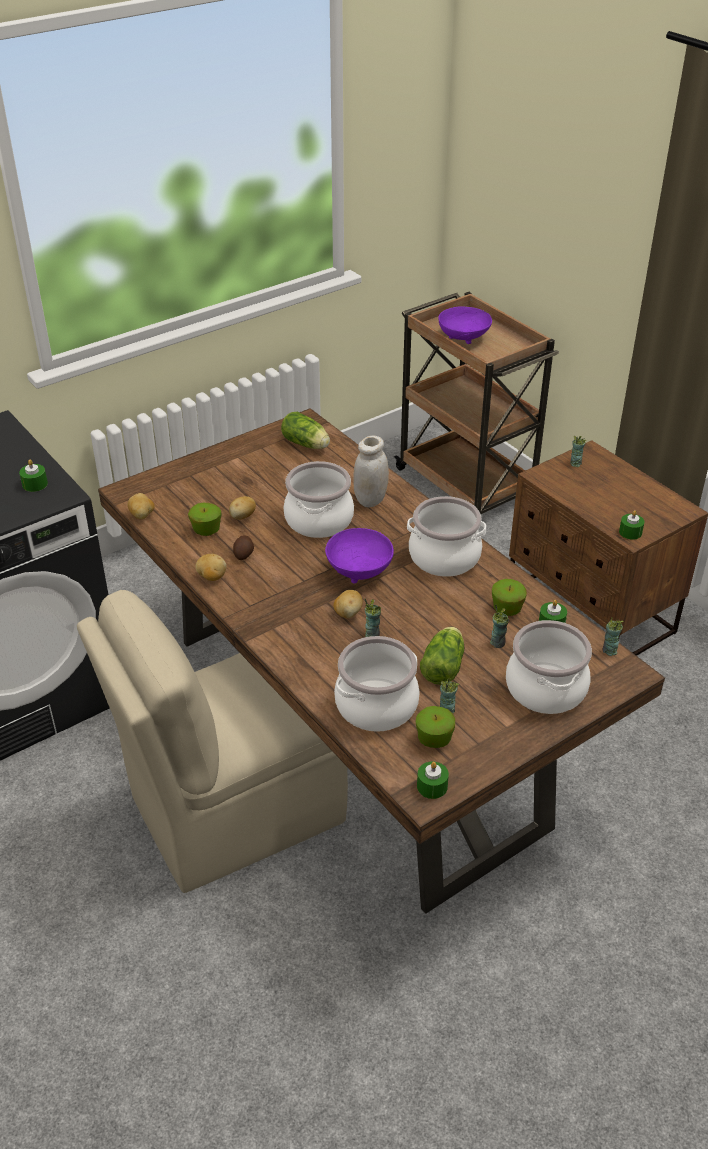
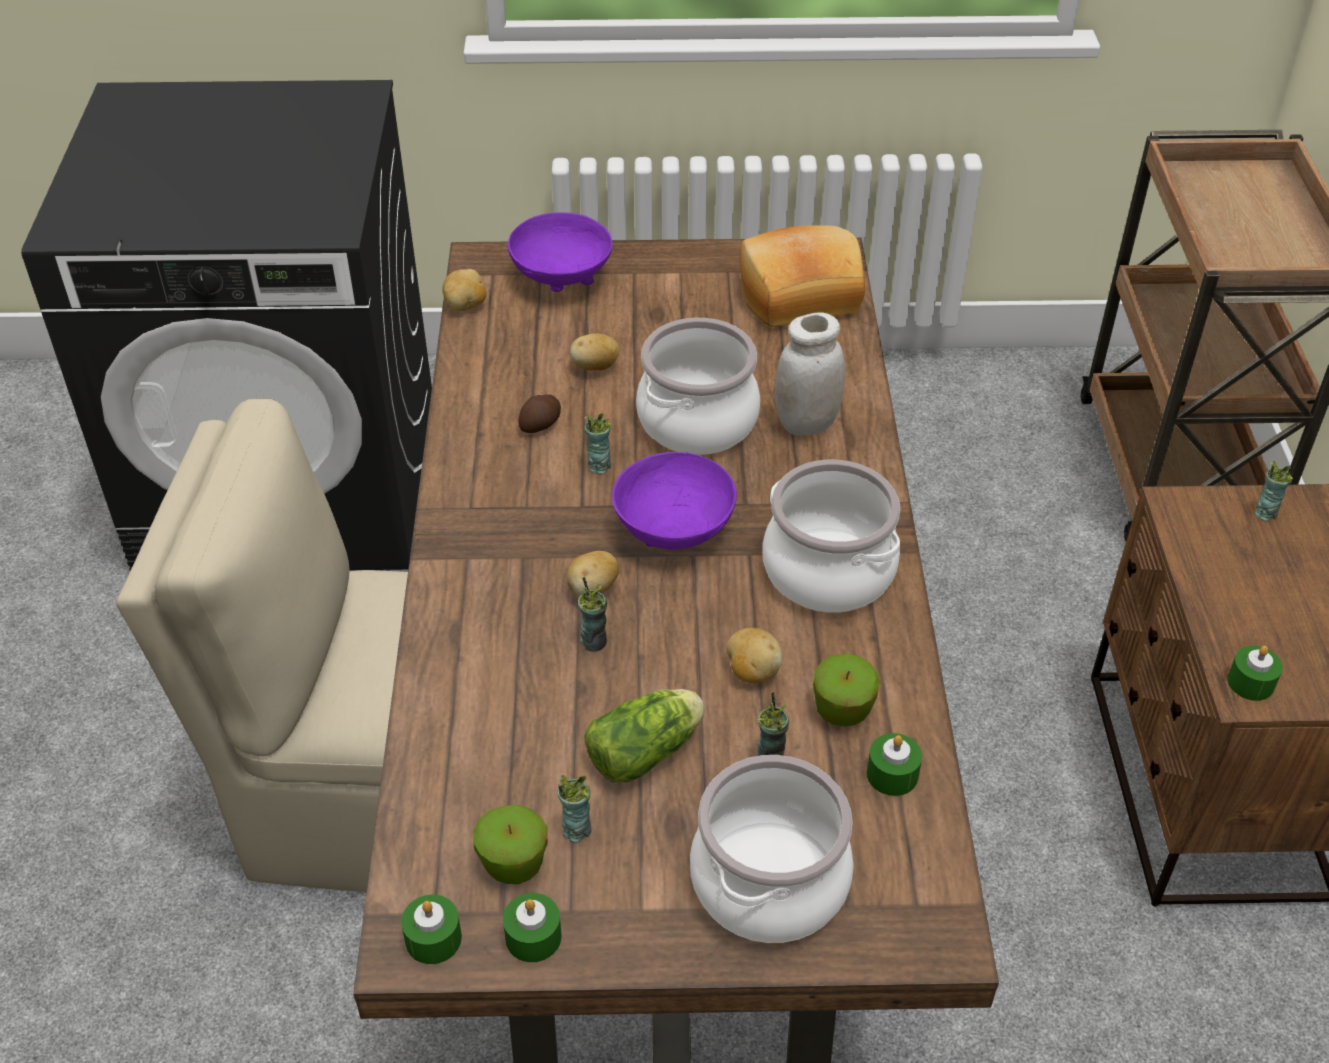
camera: 35 degrees right, 5 degrees up
green candle [19,460,48,492] -> green candle moved to [503,893,562,962]
apple [188,503,222,536] -> none
potato [195,554,226,581] -> potato moved to [727,628,782,683]
lettuce [281,412,330,449] -> bread [739,225,865,327]
cooking pot [334,636,420,732] -> none
purple bowl [439,306,492,344] -> purple bowl moved to [508,212,613,292]
cup [603,618,624,656] -> cup moved to [584,413,612,475]

